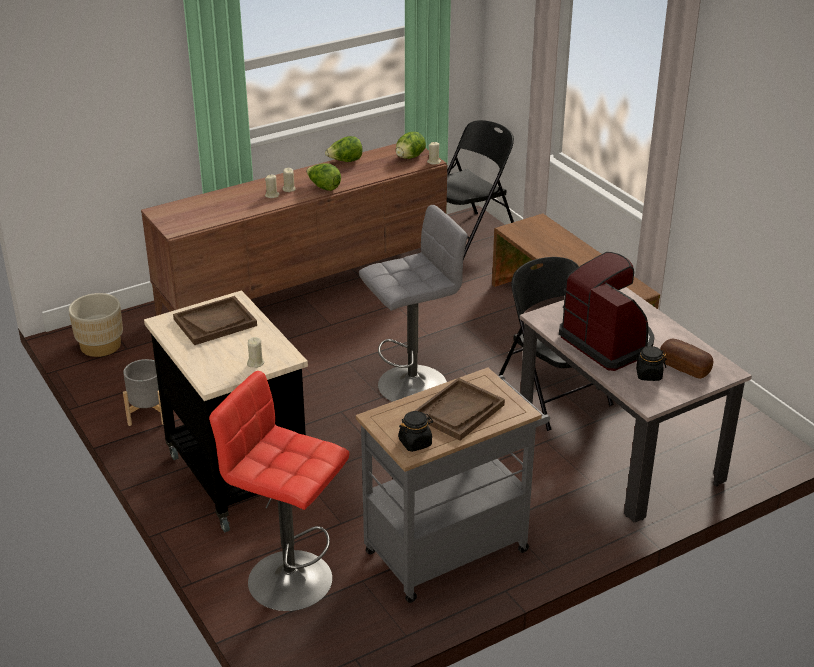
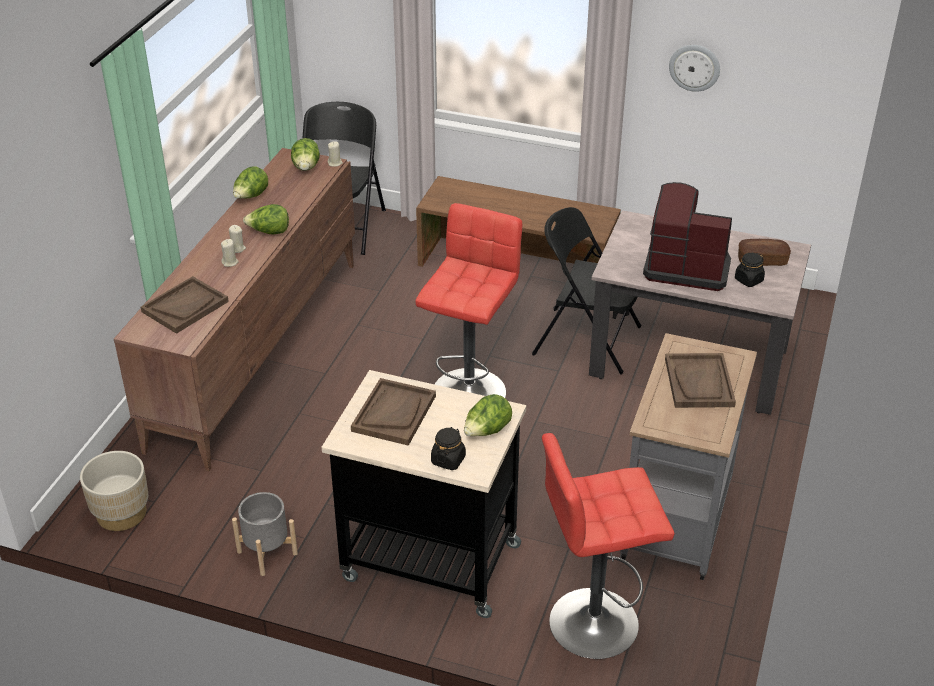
camera: 40 degrees left, 5 degrees up
beige candle [247,337,264,368] -> lettuce [464,394,512,436]
grey stool [359,205,467,402] -> red stool [415,203,522,398]
black jar [398,411,433,452] -> black jar moved to [431,427,466,470]
none -> brown tray [141,276,229,334]
none -> wall clock [669,45,720,92]

